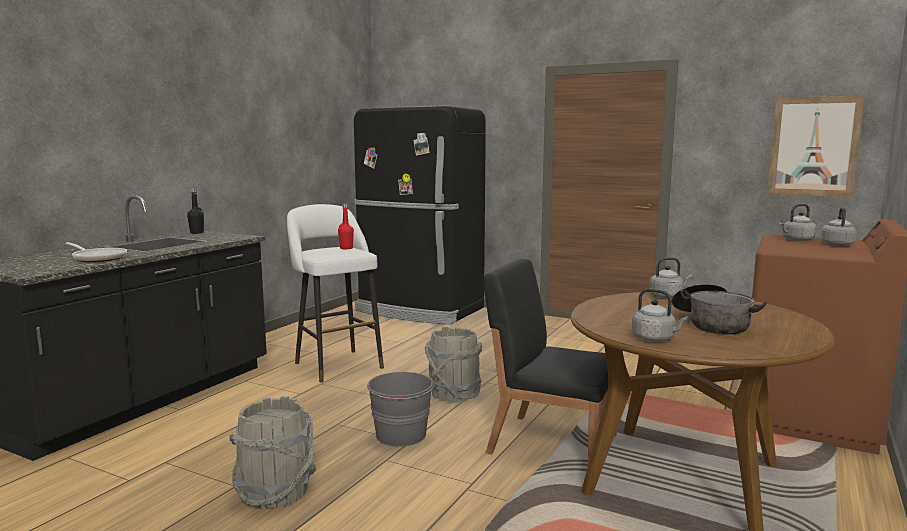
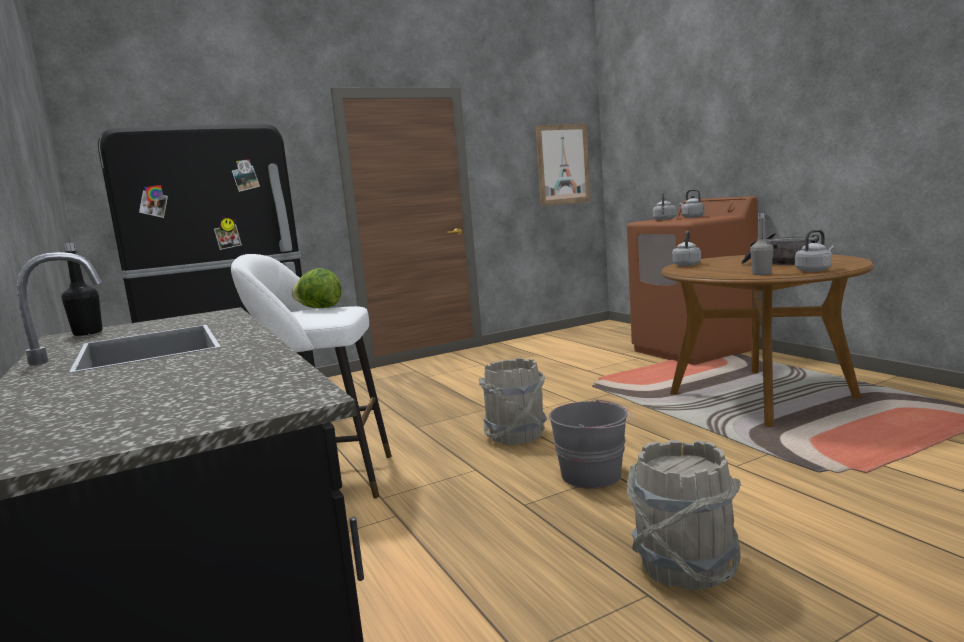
camera: 55 degrees left, 0 degrees up
frying pan [65,242,127,262] -> none
red bottle [338,204,354,249] -> lettuce [292,268,342,308]
black chair [484,258,617,464] -> none
none -> grey bottle [750,213,773,275]

